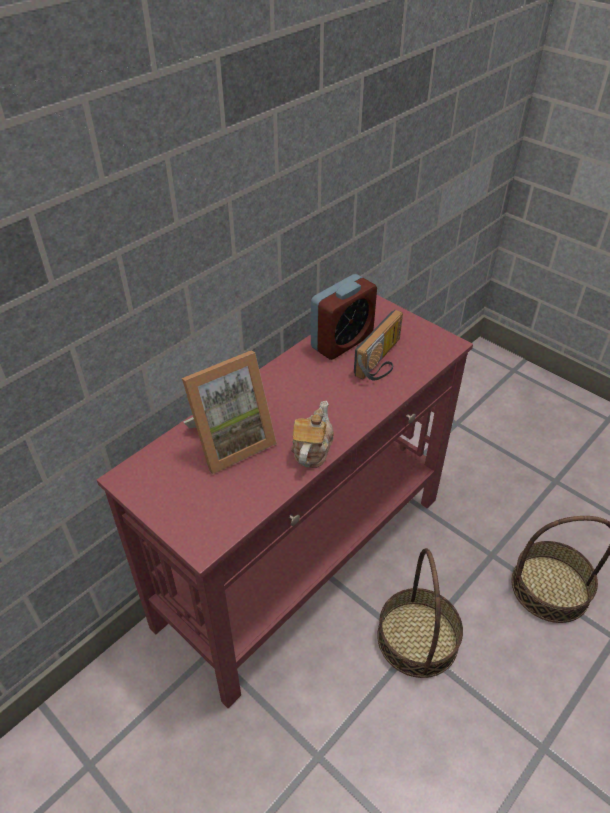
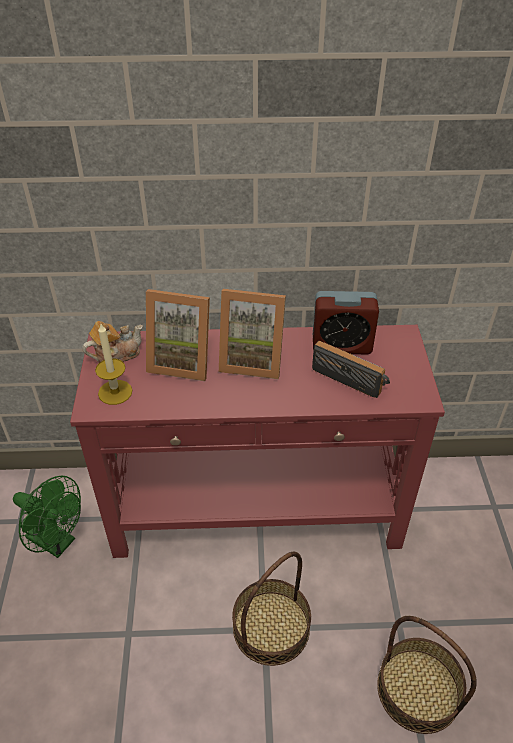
camera: 45 degrees right, 0 degrees up
teapot [291,401,334,468] -> teapot moved to [82,321,143,363]
radio [354,310,403,380] -> radio turned 135 degrees counterclockwise [312,341,390,398]
none -> green fan [13,476,81,558]
none -> candle [95,324,132,405]
none -> picture frame [219,289,286,379]

